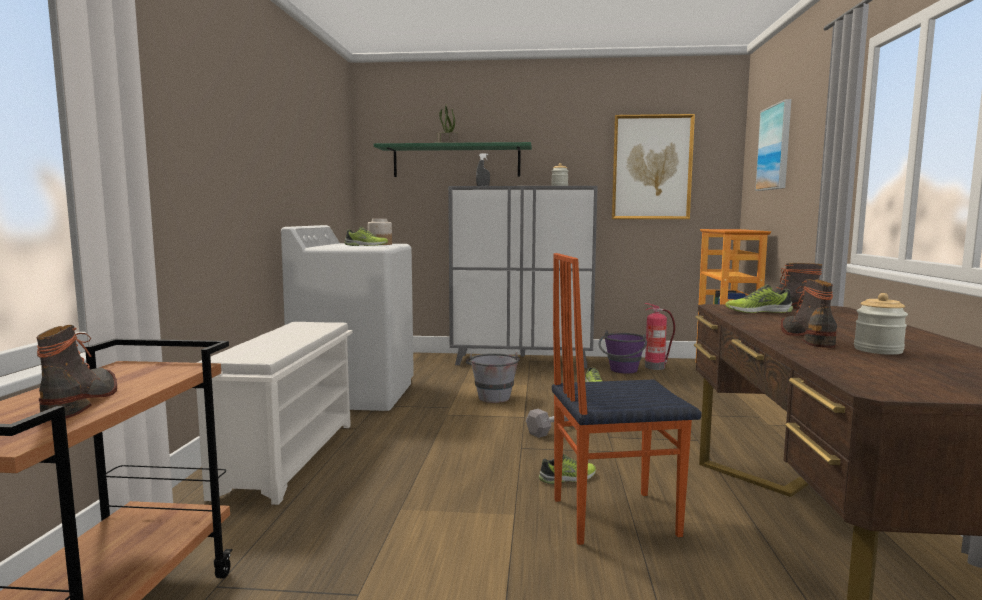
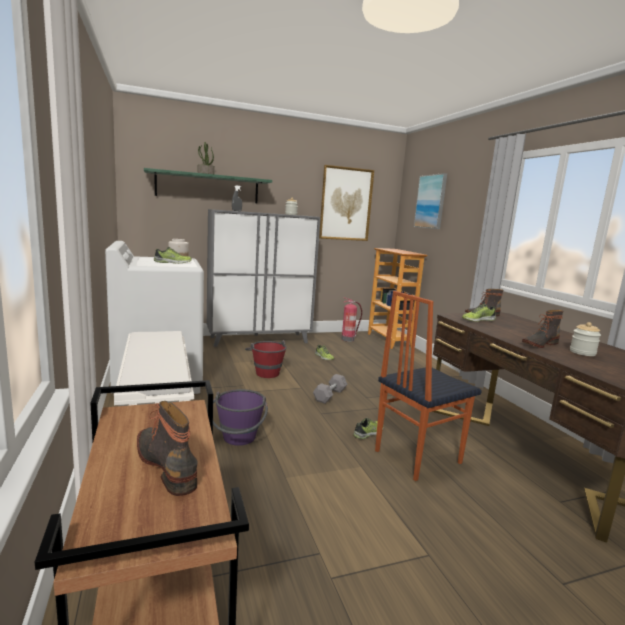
camera: 25 degrees left, 5 degrees up
grey bucket [466,352,520,403] -> red bucket [245,340,287,378]
purple bucket [599,330,647,373] -> purple bucket moved to [213,389,268,446]
boot [781,279,837,348] -> boot turned 105 degrees counterclockwise [522,310,563,348]

